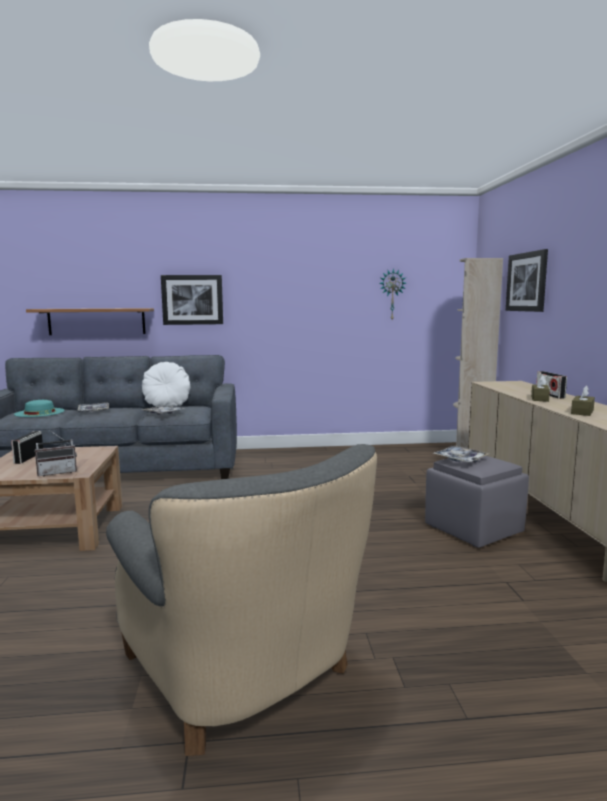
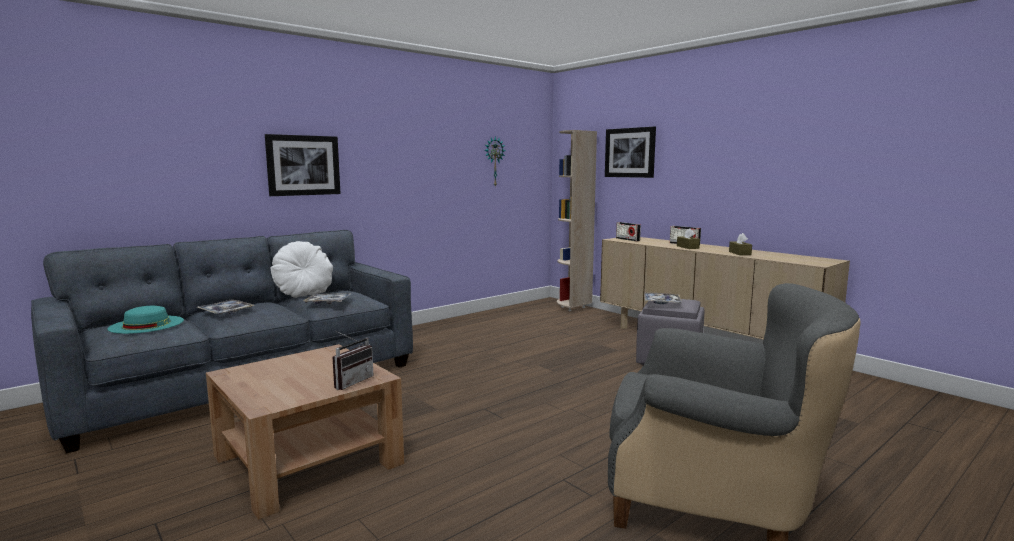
camera: 35 degrees left, 0 degrees up
radio [11,431,43,464] -> radio moved to [616,222,641,241]
shelf [26,308,154,335] -> none

